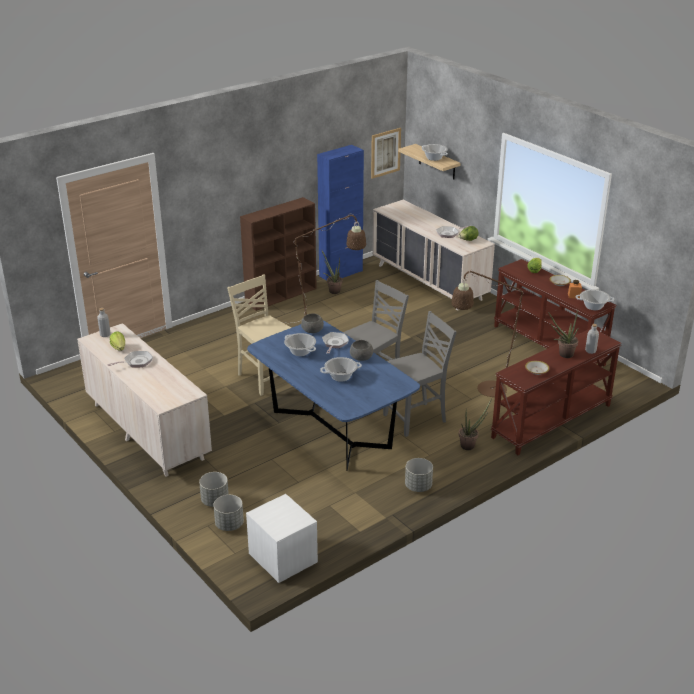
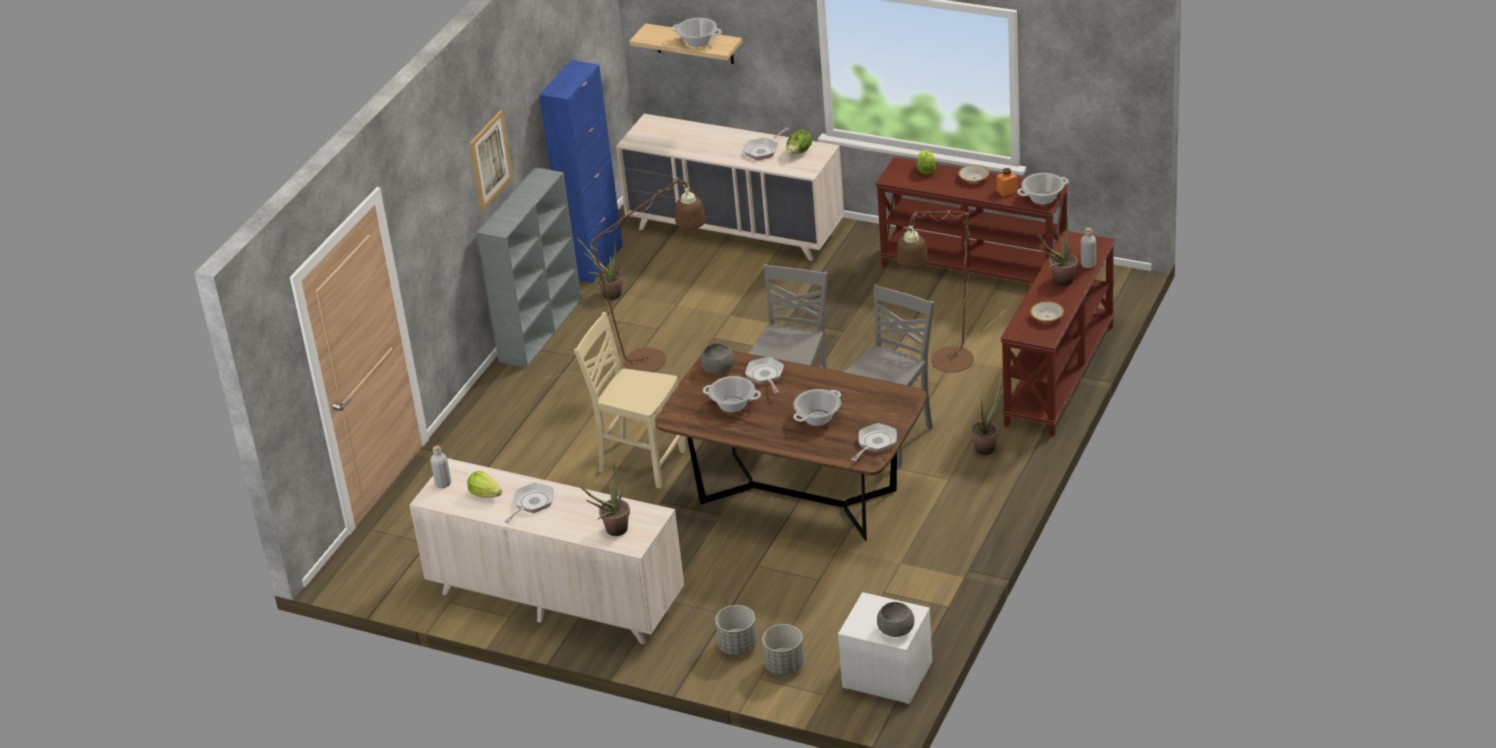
camera: 25 degrees left, 5 degrees up
brown bookcase [240,197,317,311] -> grey bookcase [477,167,582,368]
blue dining table [247,320,420,470] -> brown dining table [656,351,927,541]
grey bowl [350,340,373,361] -> grey bowl moved to [877,602,914,637]
picture [371,128,401,179] -> picture moved to [470,110,513,210]
grey planter [405,458,433,492] -> none
none -> potted plant [580,462,630,536]
none -> frying pan [851,423,897,461]

